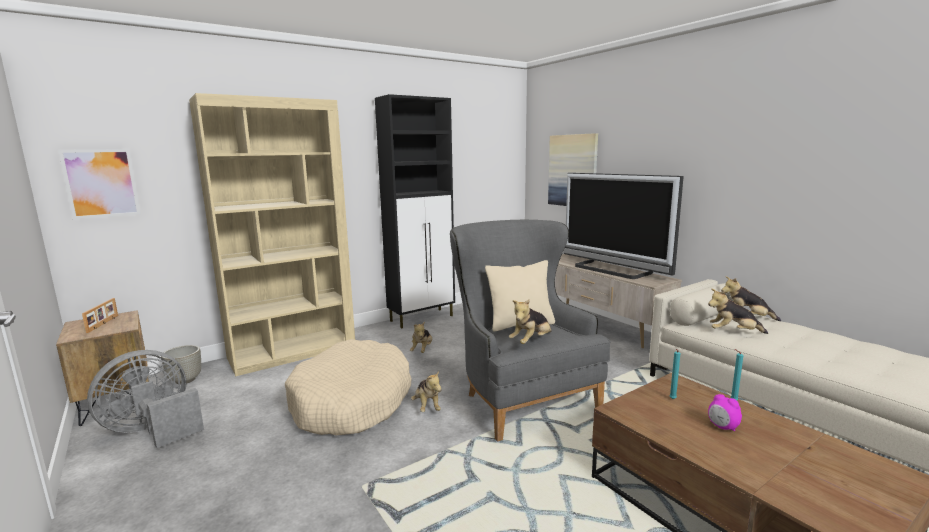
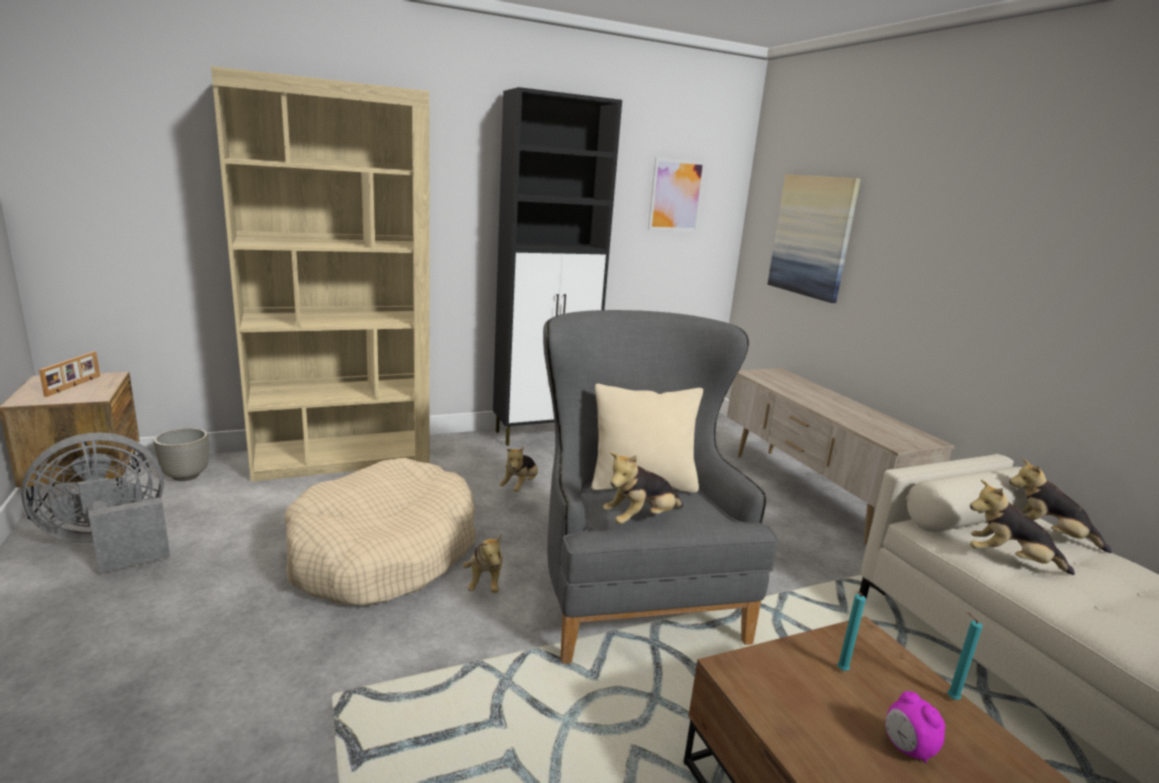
camera: 10 degrees right, 5 degrees up
picture [58,149,141,219] -> picture moved to [648,158,706,232]
television [563,173,684,279] -> none

